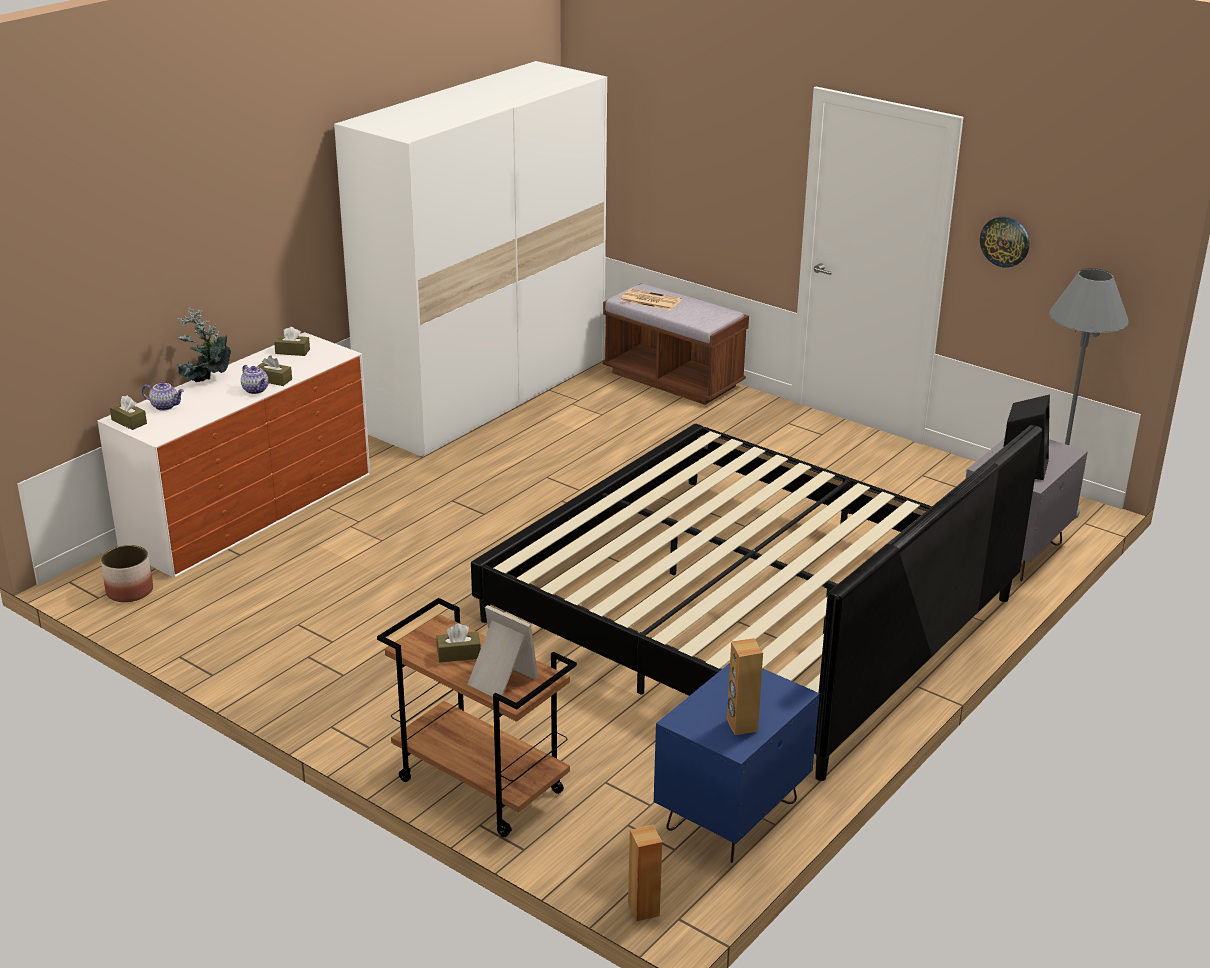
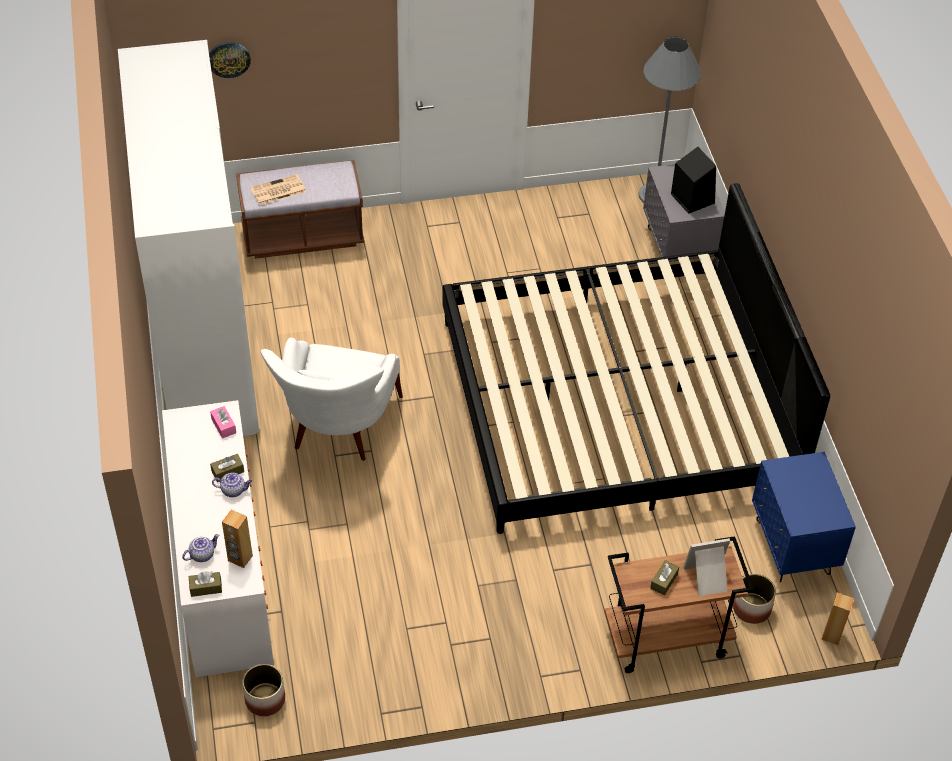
camera: 50 degrees left, 20 degrees up
potted plant [177,307,231,382] -> none
brown tissue box [274,327,310,356] -> none
brown speaker [727,638,763,735] -> brown speaker moved to [222,509,253,568]
wall clock [980,216,1029,268] -> wall clock moved to [209,42,251,78]
none -> pink tissue box [210,406,236,438]
none -> white armchair [261,338,403,461]
none -> planter [733,574,776,624]

